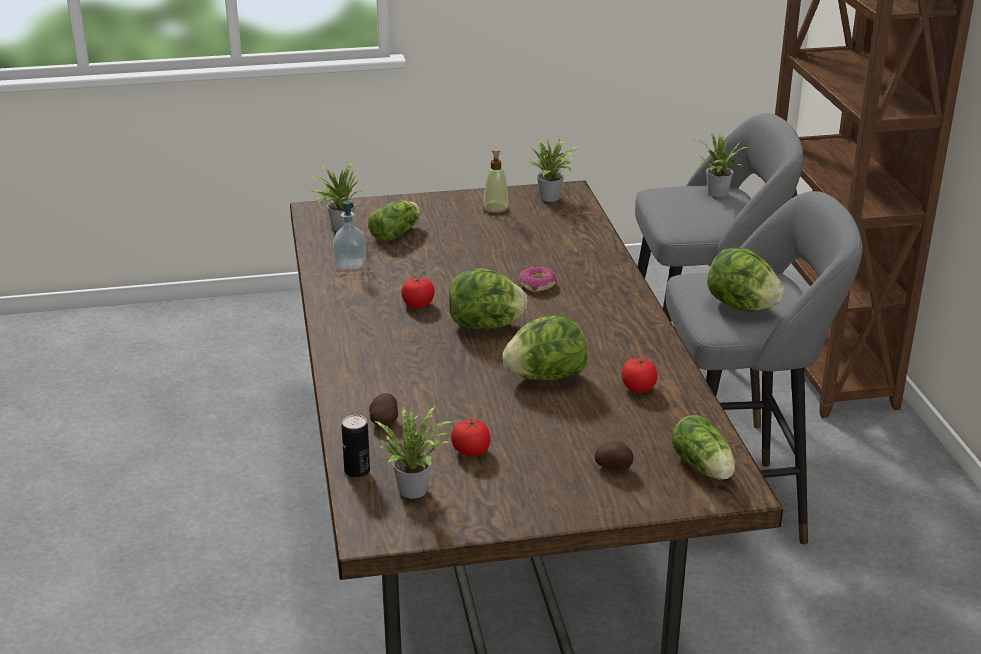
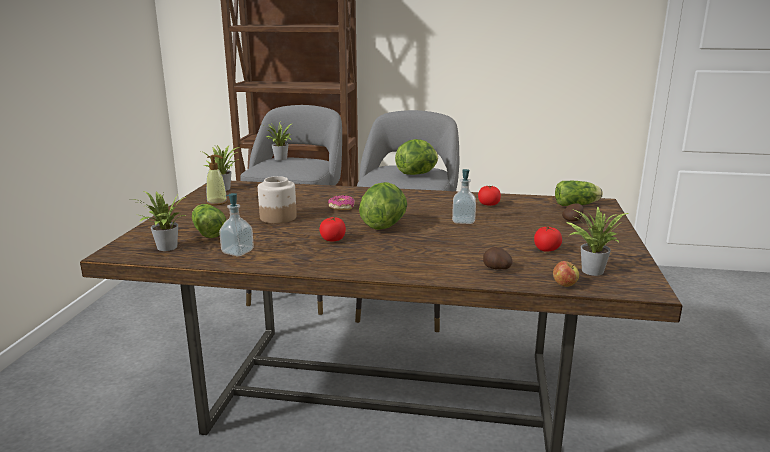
camera: 70 degrees left, 10 degrees down
can [341,415,370,478] -> apple [553,261,579,287]
lettuce [503,315,587,380] -> soap dispenser [452,169,476,224]
none -> jar [258,176,297,224]

